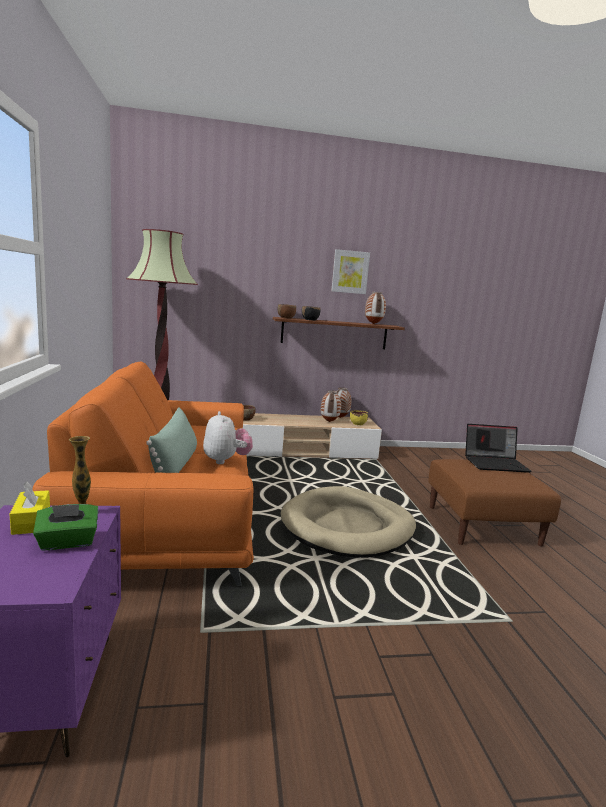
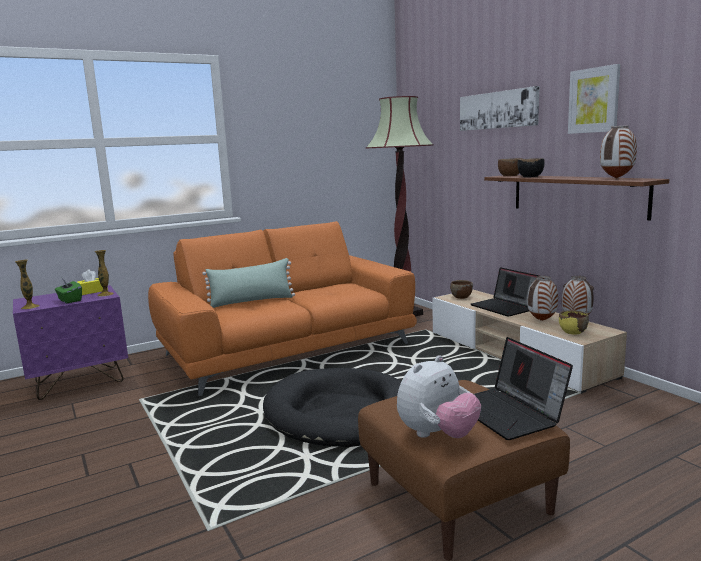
camera: 70 degrees right, 0 degrees up
plush toy [203,411,253,464] -> plush toy moved to [397,355,481,438]
beige dog bed [280,486,416,558] -> black dog bed [263,368,402,447]
none -> vase [15,260,40,309]
none -> picture [460,86,539,131]
none -> laptop [471,267,539,317]

